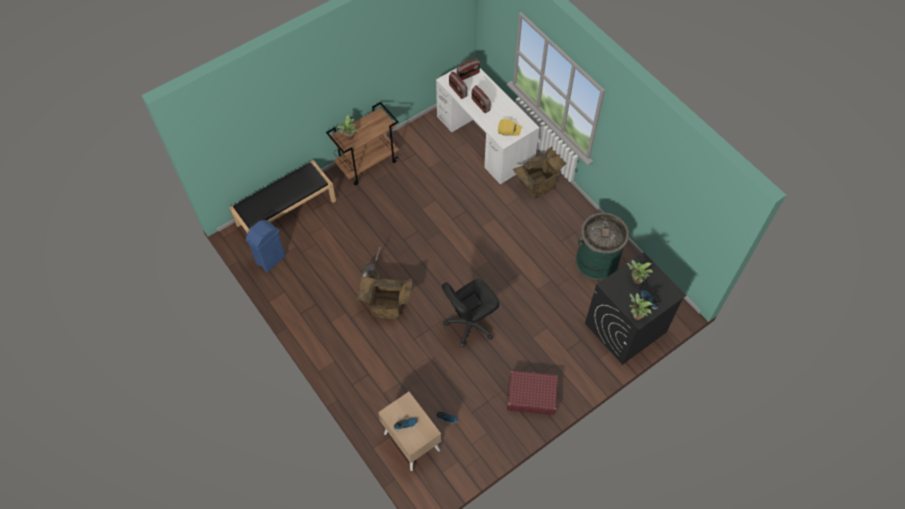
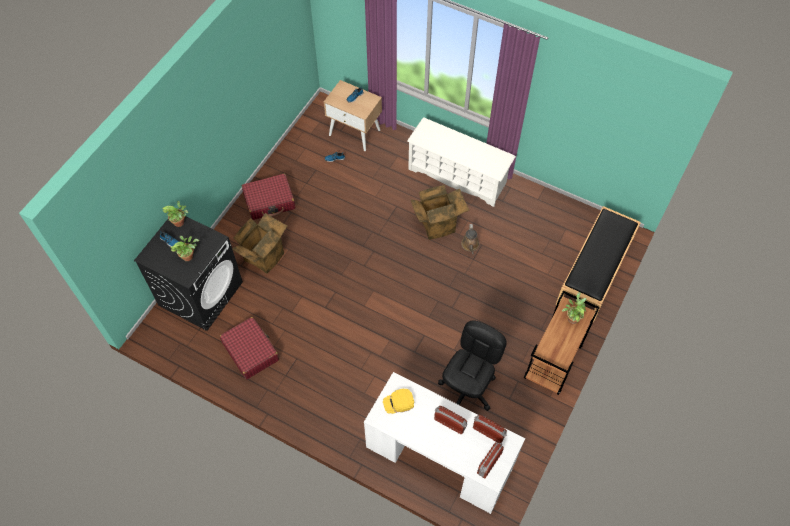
camera: 155 degrees right, 0 degrees up
blue trash can [246,220,286,272] -> none
black office chair [442,279,499,347] -> black office chair moved to [438,320,507,411]
cardboard box [513,147,567,199] -> cardboard box moved to [232,213,288,274]
green trash can [575,213,630,281] -> red suitcase [219,317,279,380]
none -> white shoe rack [407,117,516,207]

